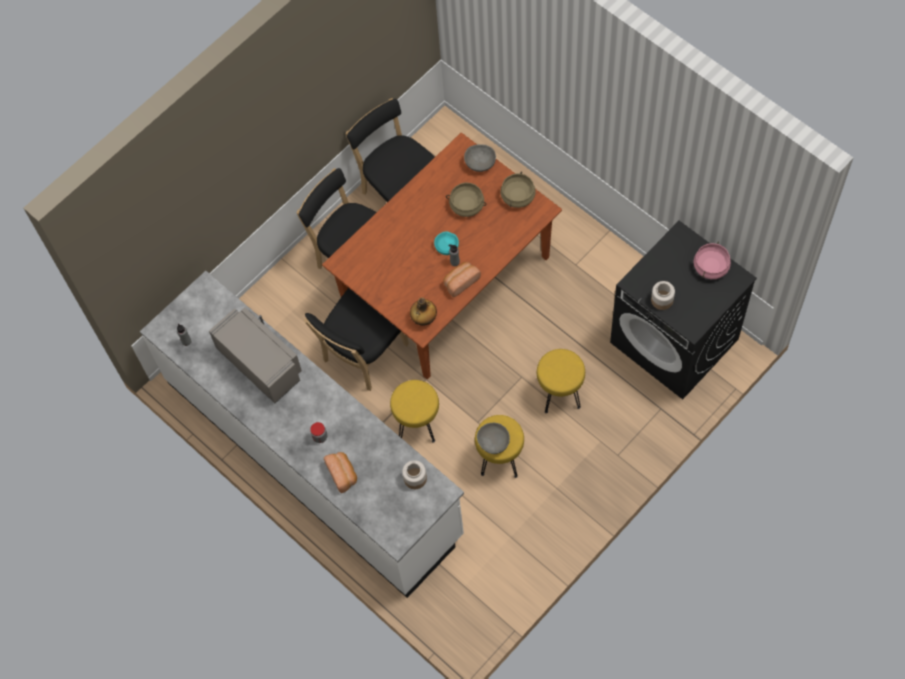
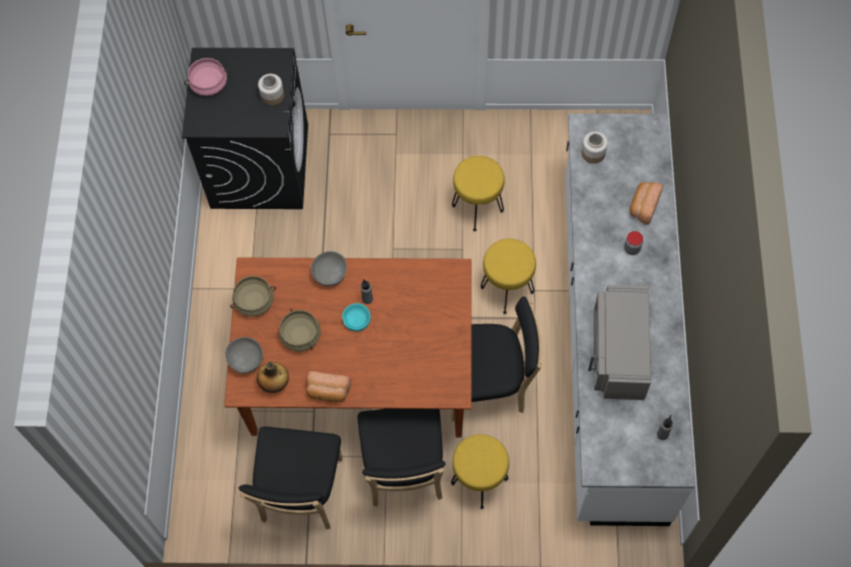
camera: 135 degrees left, 0 degrees up
bottle [410,297,437,326] -> bottle moved to [257,361,289,393]
bread [443,262,481,297] -> bread moved to [307,371,351,403]
grey bowl [477,423,510,454] -> grey bowl moved to [311,251,347,286]
yellow stool [537,349,585,413] -> yellow stool moved to [451,434,509,509]

